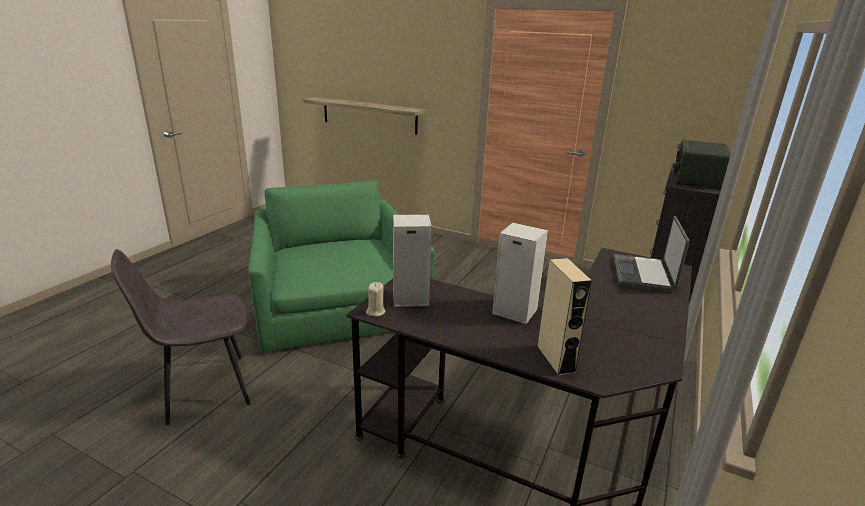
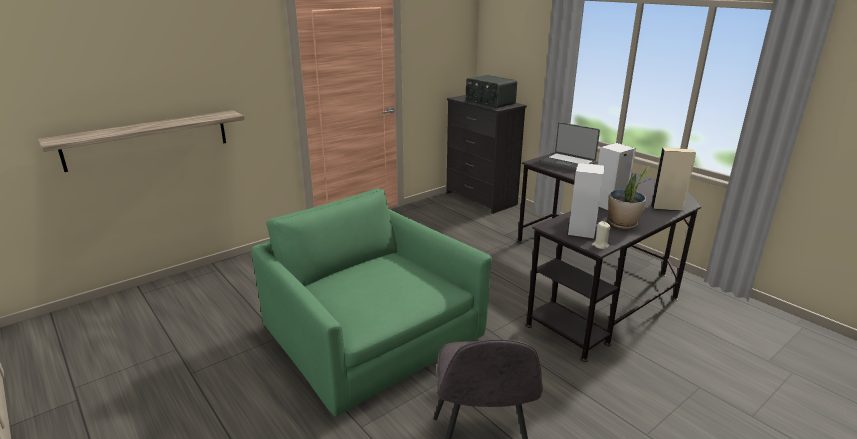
camera: 65 degrees left, 0 degrees up
green armchair [248,180,435,352] -> green armchair turned 45 degrees clockwise [251,188,492,416]
none -> potted plant [608,165,651,229]

